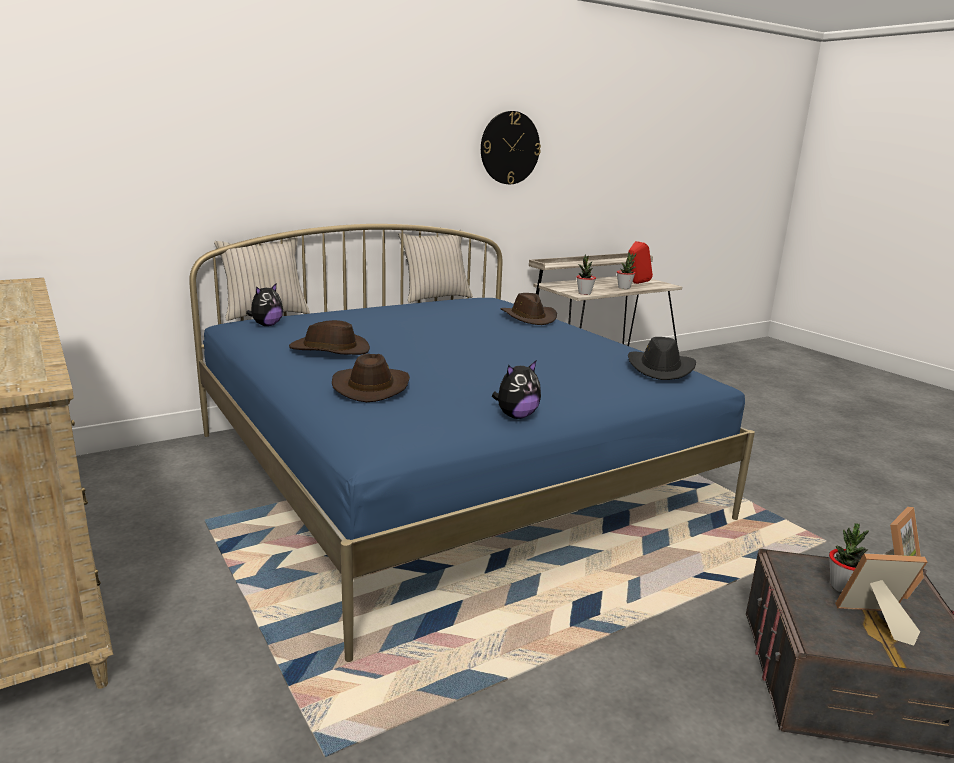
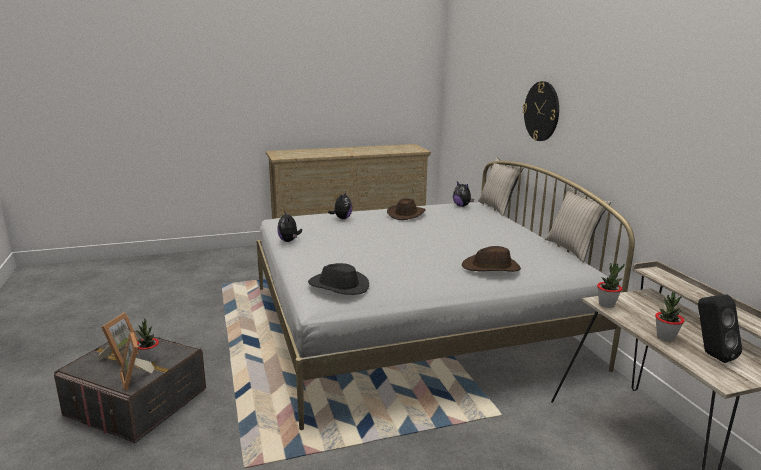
camera: 105 degrees right, 0 degrees up
blue bed [189,224,755,662] -> white bed [257,161,635,430]
brown hat [332,354,410,402] -> plush toy [328,192,352,219]
wall clock [481,111,541,184] -> wall clock moved to [522,81,559,141]
red speaker [628,241,653,284] -> black speaker [698,294,742,363]

